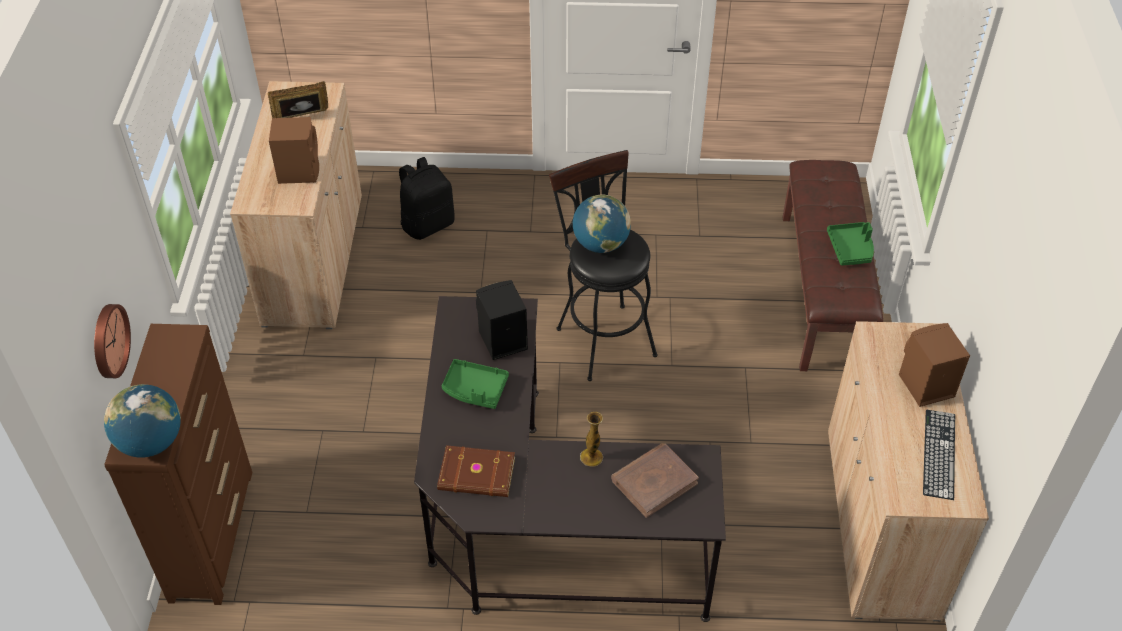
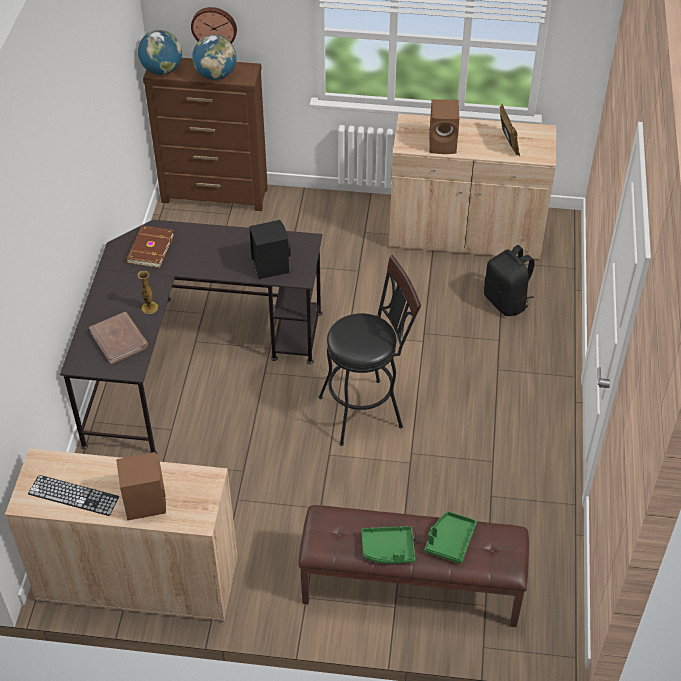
camera: 95 degrees right, 0 degrees up
green tray [442,359,509,409] -> green tray moved to [425,511,477,564]
globe [573,194,631,253] -> globe moved to [192,35,236,80]

